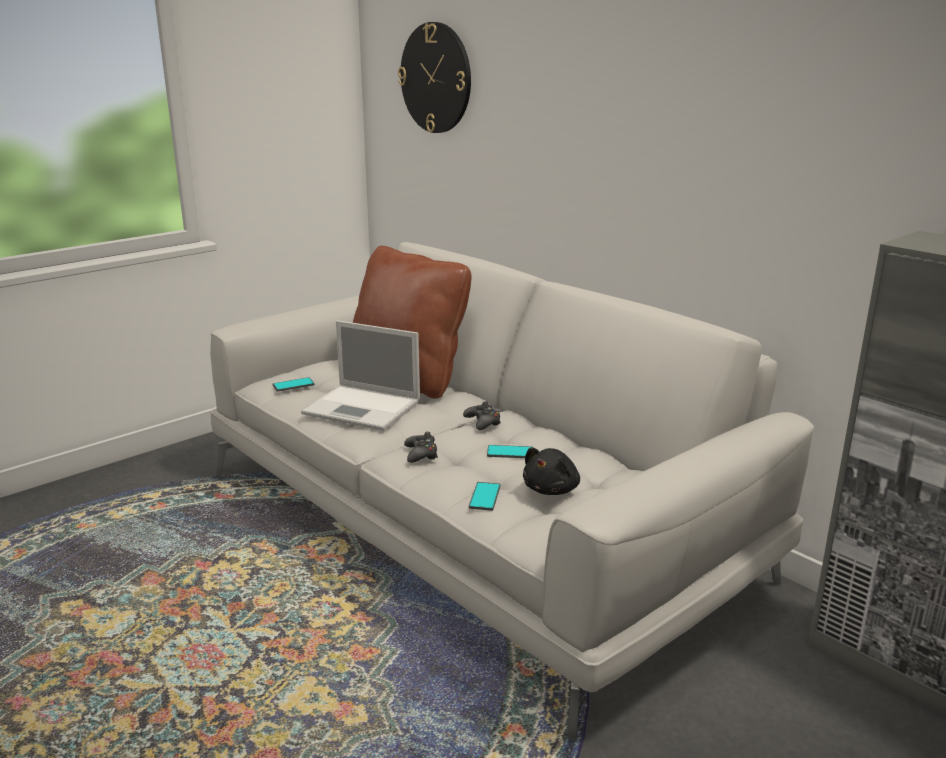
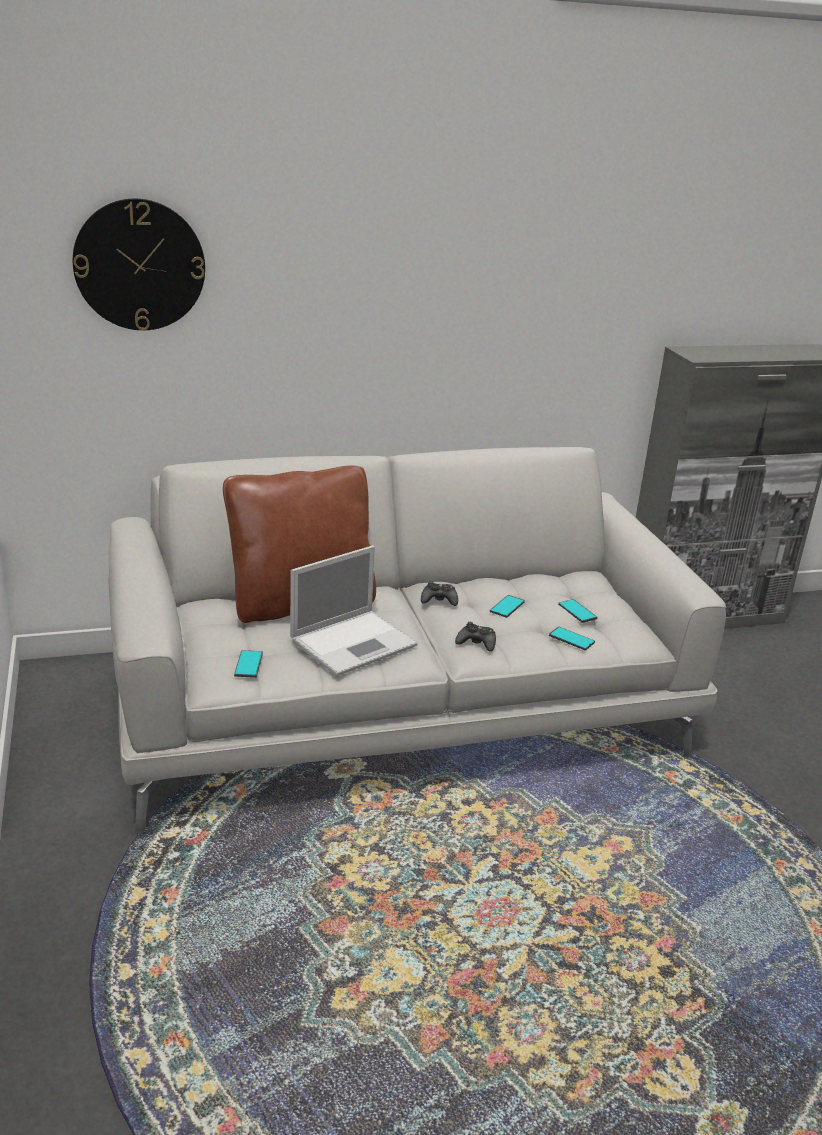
camera: 65 degrees left, 5 degrees up
black plush toy [523,447,580,495] -> phone [558,599,597,623]

